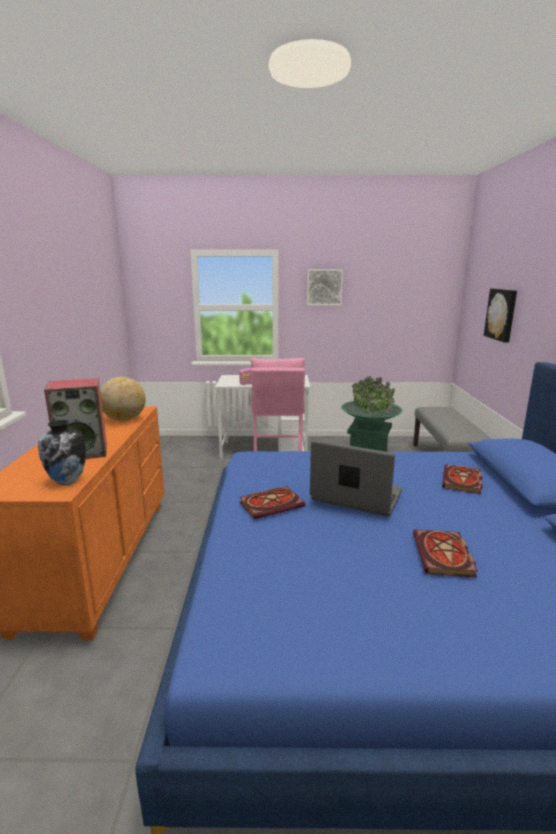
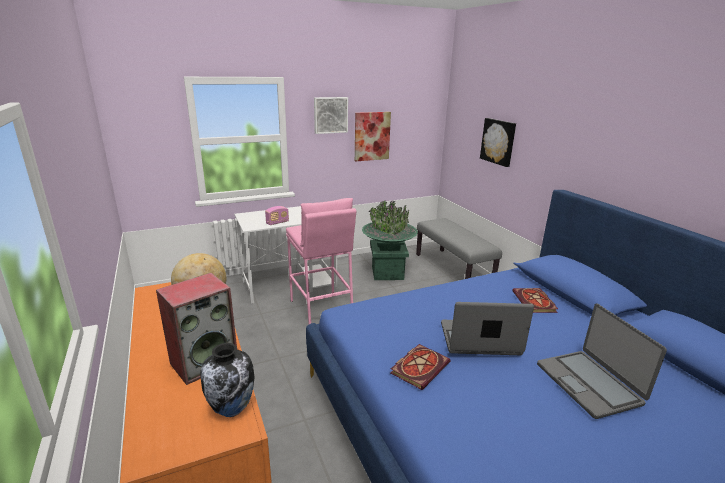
camera: 25 degrees left, 5 degrees up
book [413,530,478,578] -> laptop [537,304,667,419]
none -> picture [355,112,391,161]

